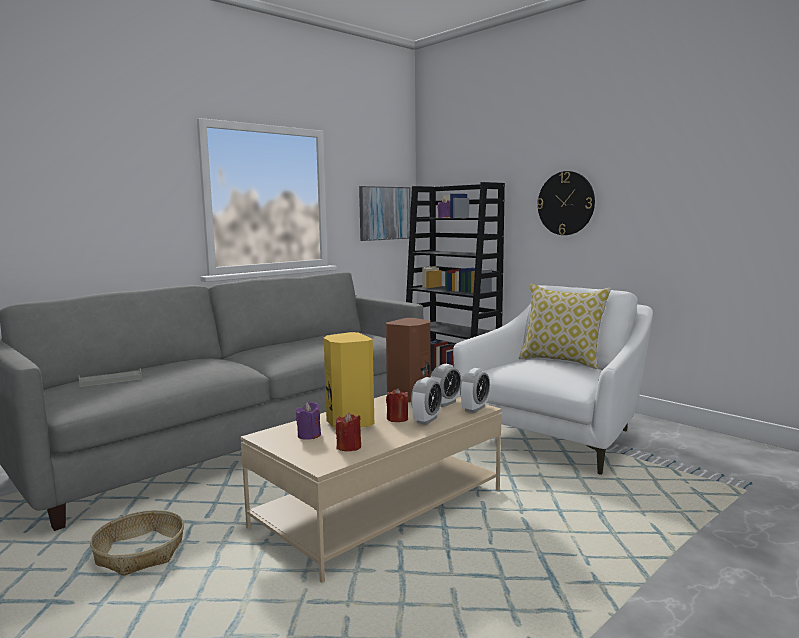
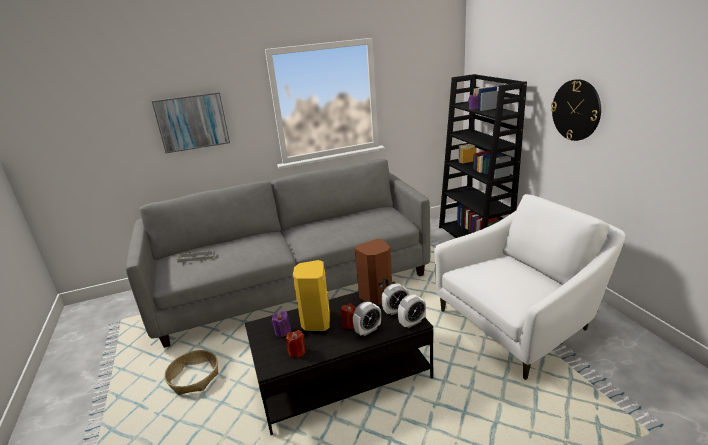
camera: 25 degrees right, 15 degrees up
beige coffee table [240,395,502,583] -> black coffee table [245,282,433,435]
picture [359,186,411,241] -> picture moved to [152,92,230,153]
pillow [519,284,611,369] -> none

